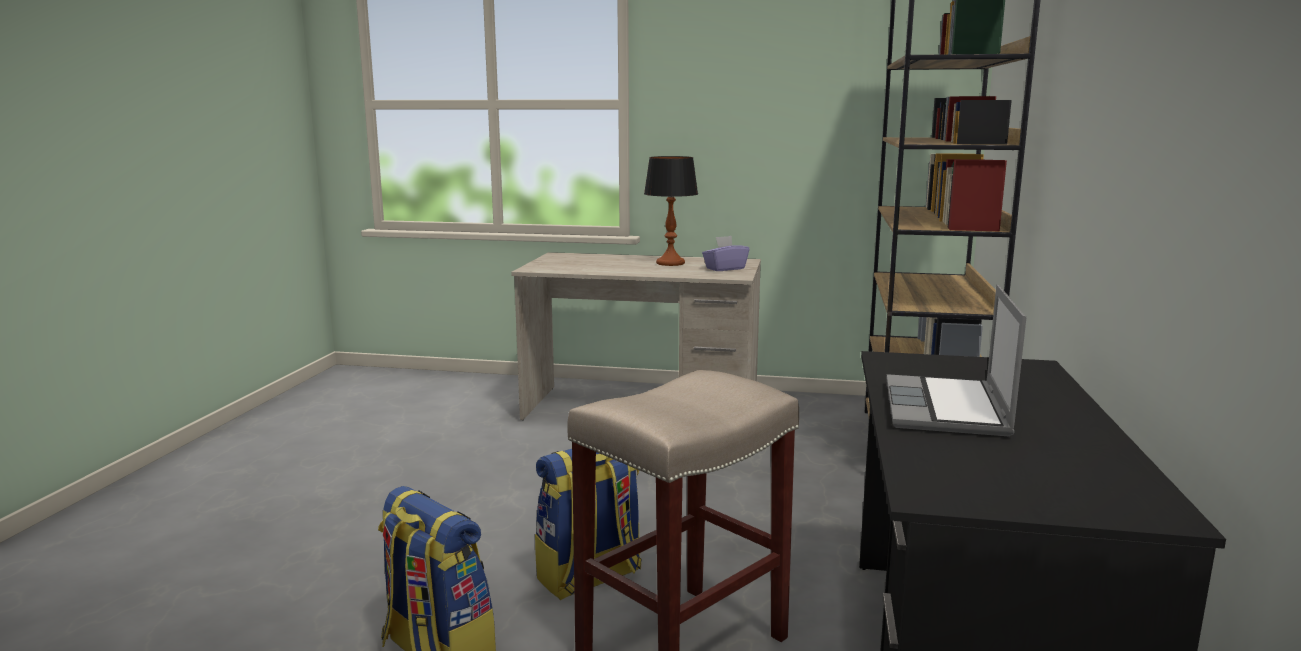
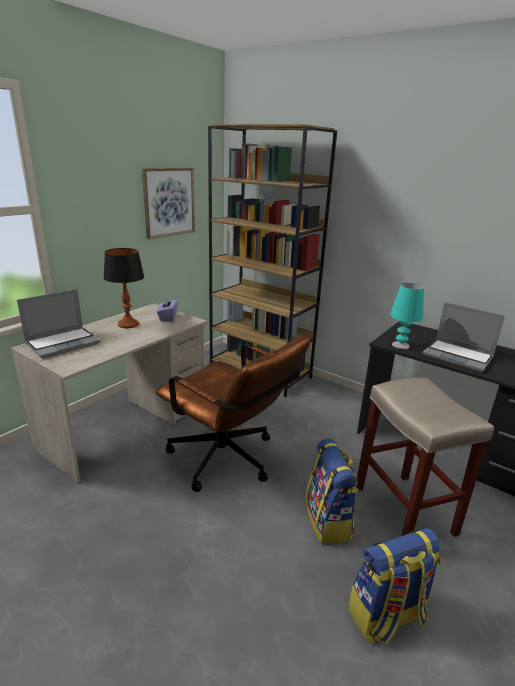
camera: 65 degrees left, 10 degrees up
none -> laptop [17,289,100,359]
none -> picture [142,168,195,239]
none -> brown office chair [156,335,311,492]
none -> turquoise table lamp [390,283,424,349]

